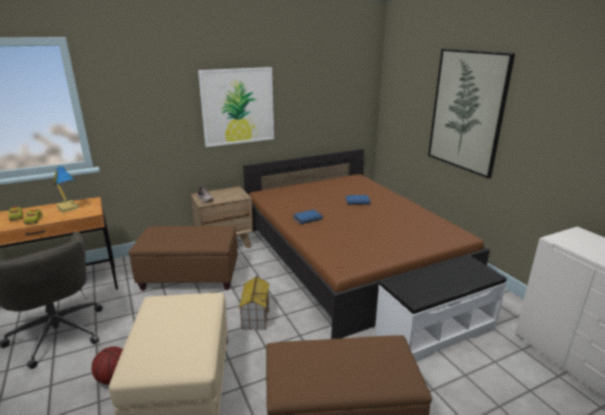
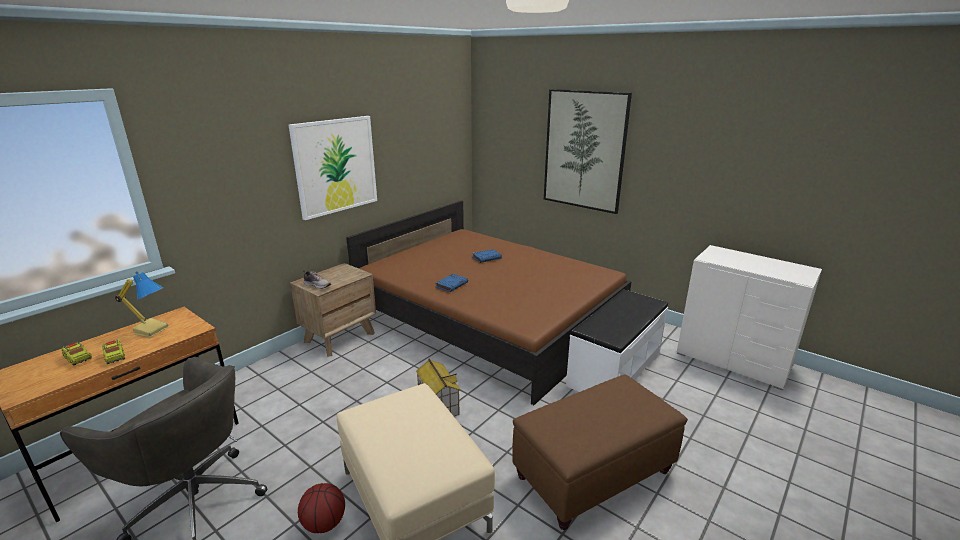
camera: 25 degrees left, 0 degrees up
brown ottoman [128,226,238,291] -> none

